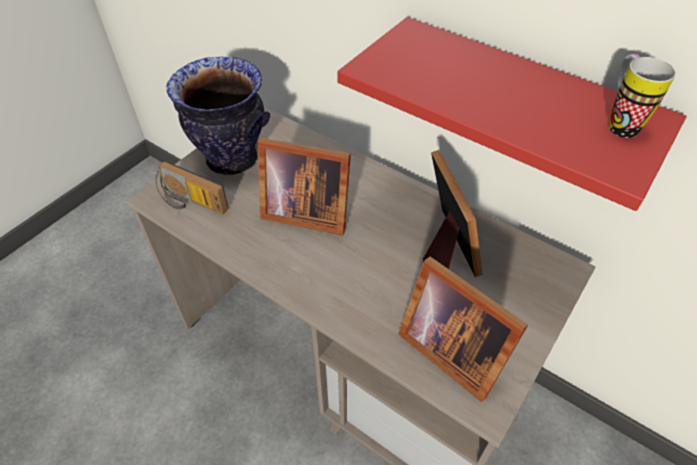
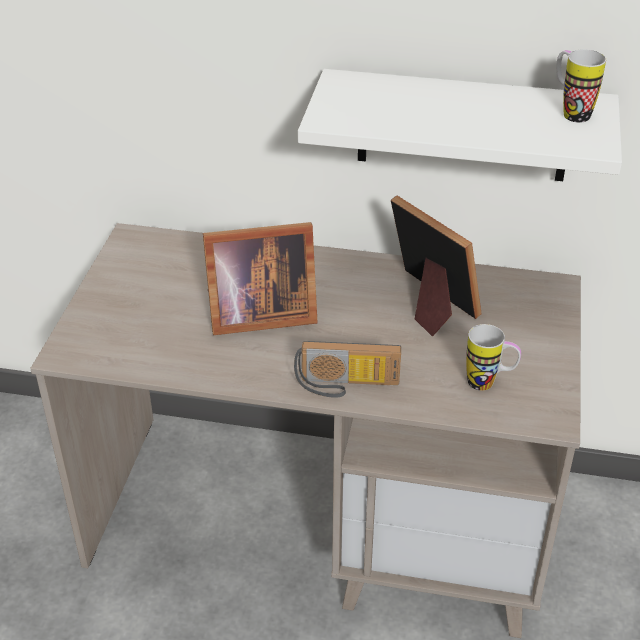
camera: 25 degrees left, 10 degrees down
radio [156,161,228,214] -> radio moved to [294,341,401,398]
vase [166,57,270,175] -> none
red shelf [337,17,687,211] -> white shelf [298,69,622,181]
picture frame [398,257,528,402] -> mug [466,324,521,391]

